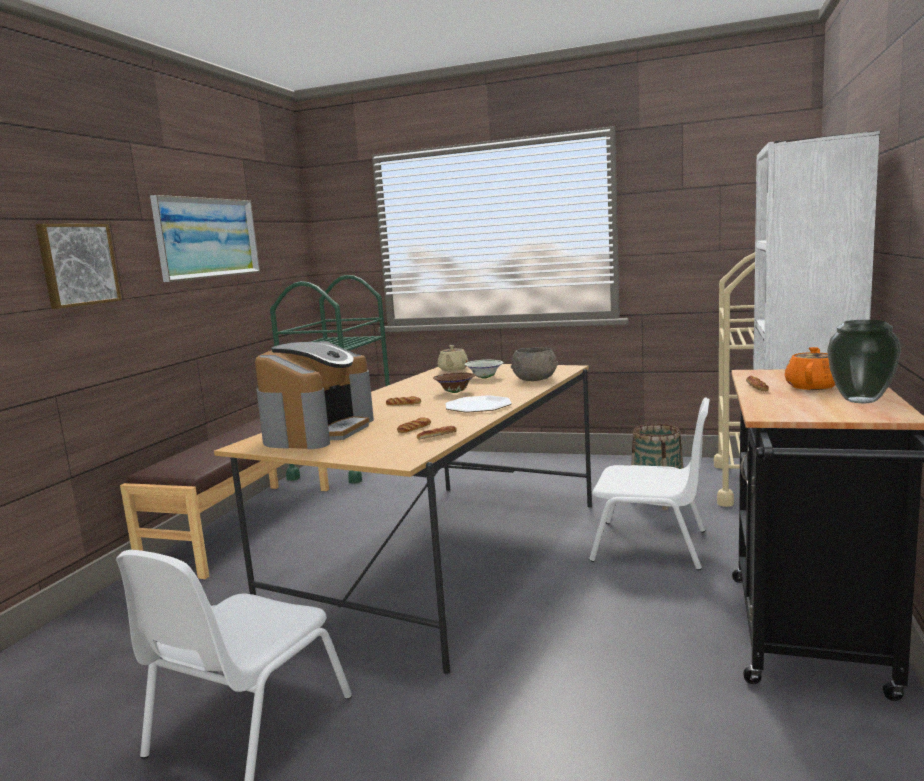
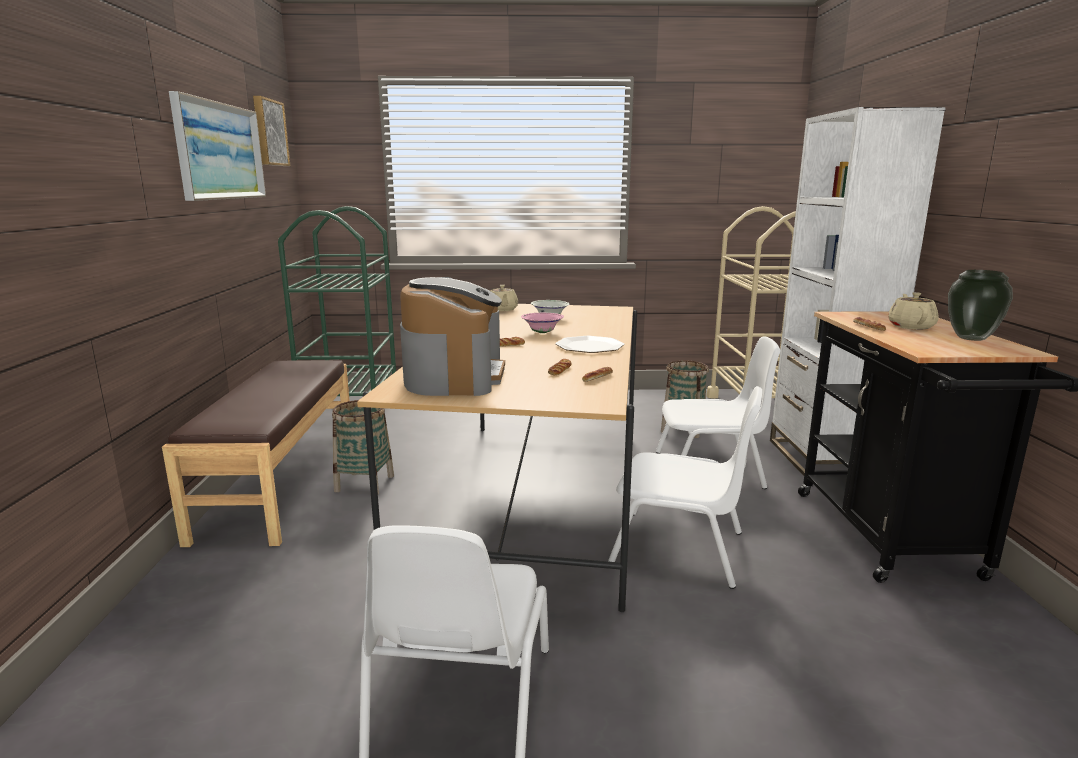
camera: 20 degrees left, 5 degrees up
picture [36,224,121,309] -> picture moved to [253,96,290,166]
brown bowl [433,373,475,393] -> pink bowl [521,313,564,333]
grey bowl [511,347,558,381] -> none
orange teapot [785,347,835,390] -> beige teapot [888,292,939,330]
none -> basket [332,400,394,494]
none -> white chair [608,386,762,589]

